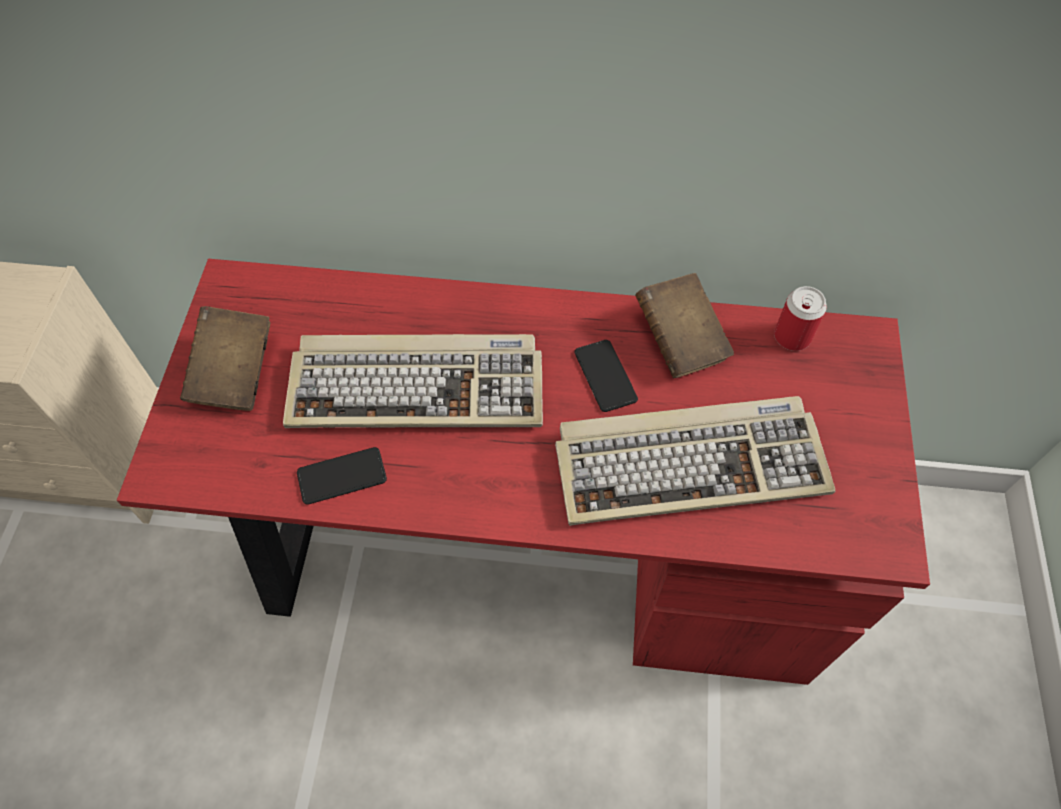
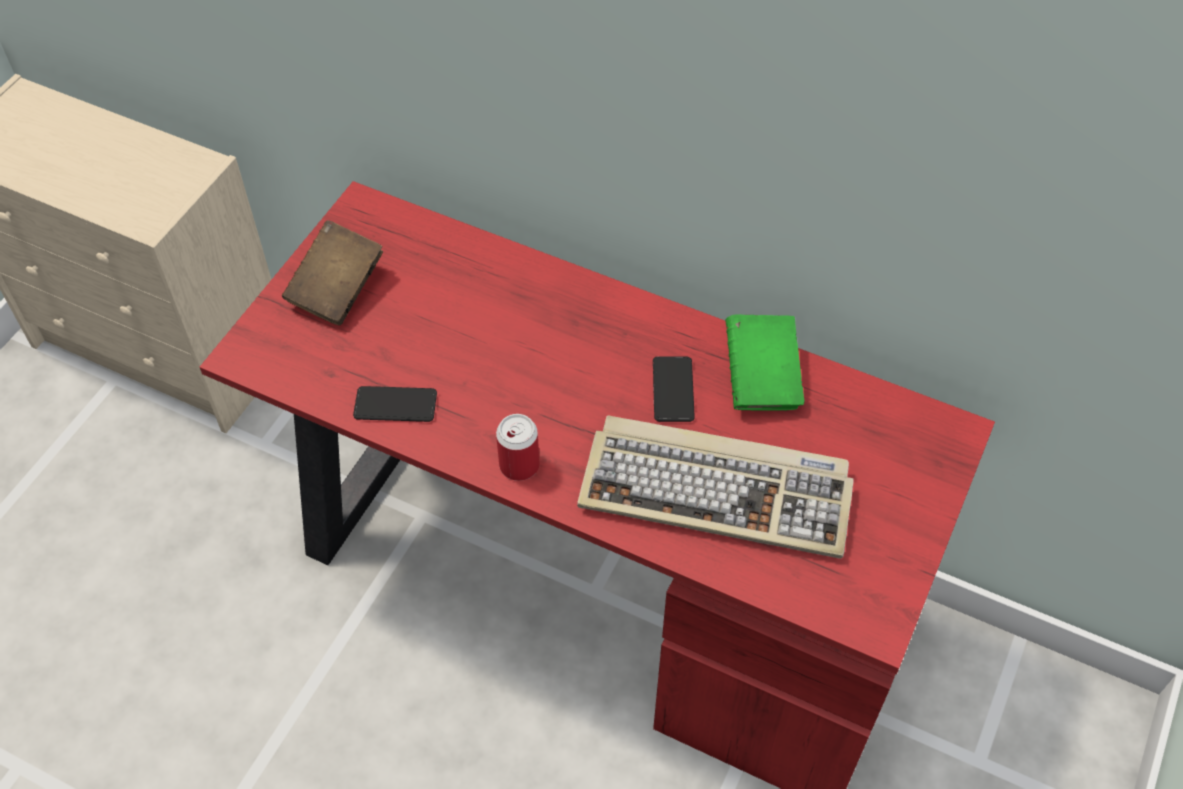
camera: 20 degrees right, 5 degrees down
keyboard [283,334,543,428] -> none
brown book [635,273,734,379] -> green book [725,314,804,411]
can [774,286,827,351] -> can moved to [496,414,540,481]

